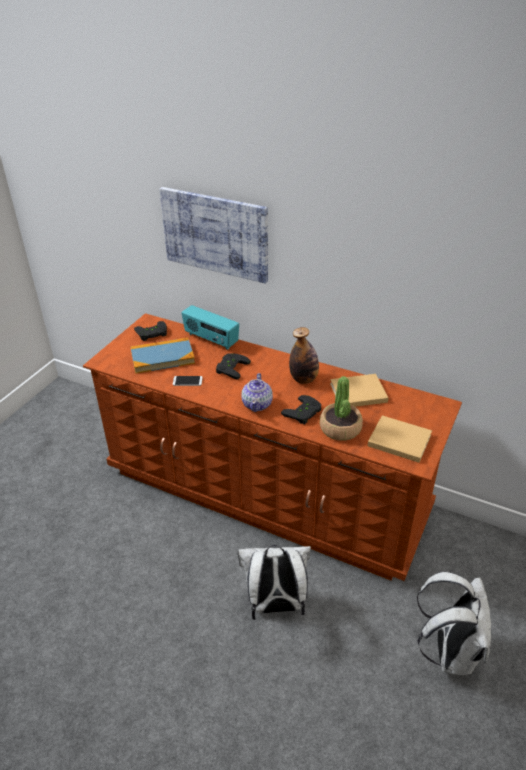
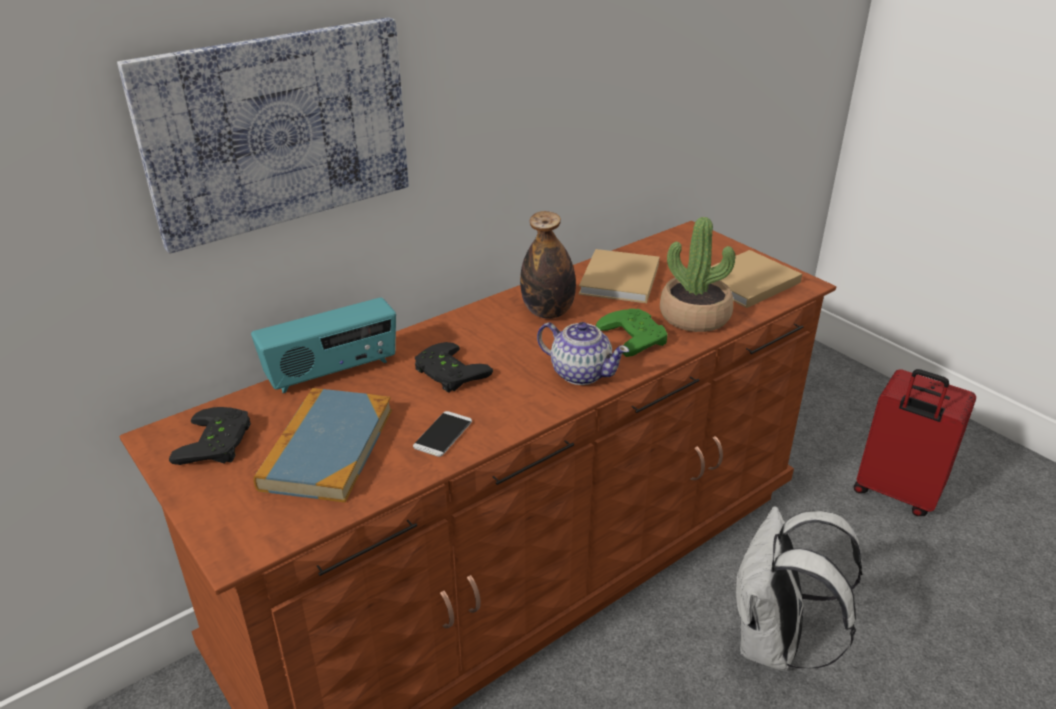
camera: 65 degrees left, 5 degrees down
black game controller [281,395,321,424] -> green game controller [596,309,668,357]
white backpack [417,572,491,675] -> red suitcase [854,369,976,516]

